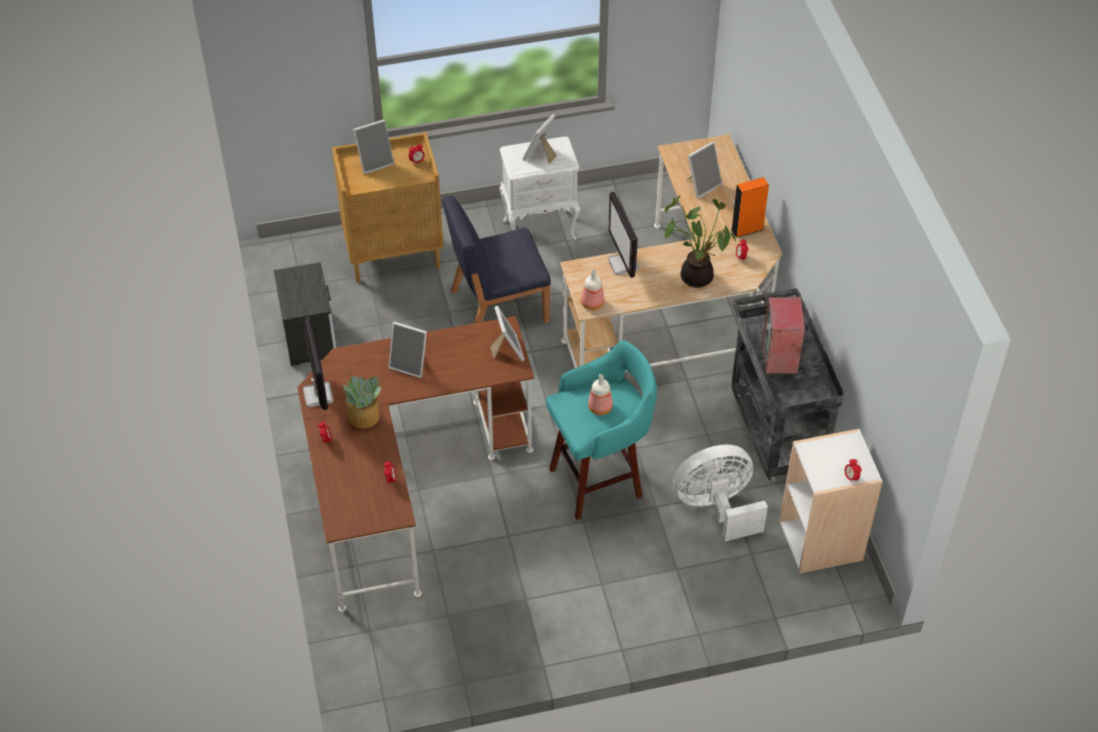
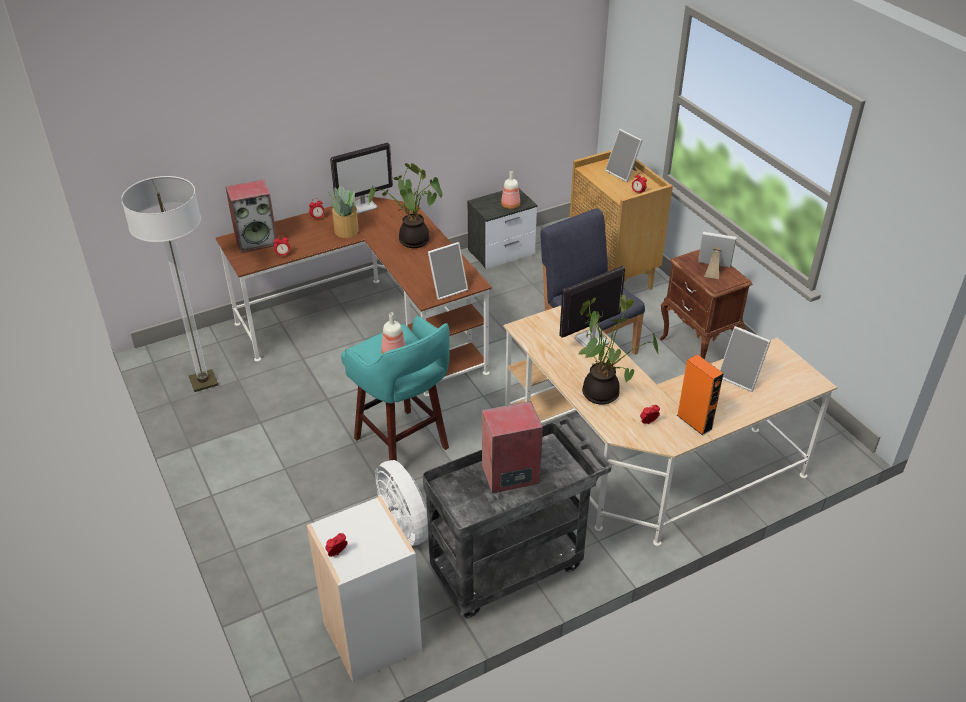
camera: 75 degrees right, 10 degrees down
picture frame [388,321,427,378] -> potted plant [369,163,442,248]
white nightstand [499,136,580,240] -> brown nightstand [659,249,752,360]
bottle [581,269,604,310] -> bottle moved to [501,171,520,209]
none -> floor lamp [121,176,218,392]
none -> speaker [226,179,277,253]

